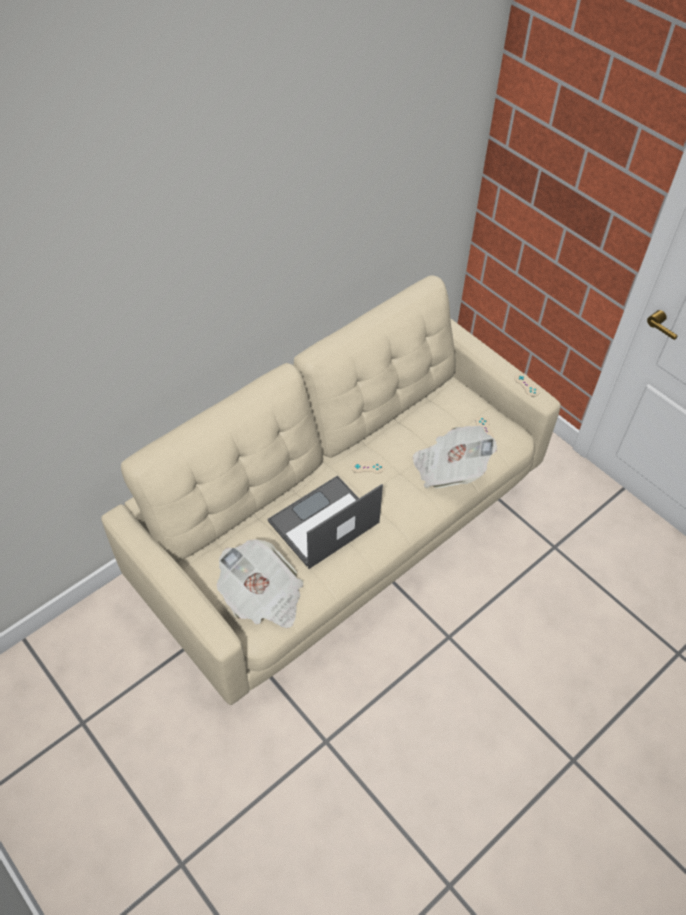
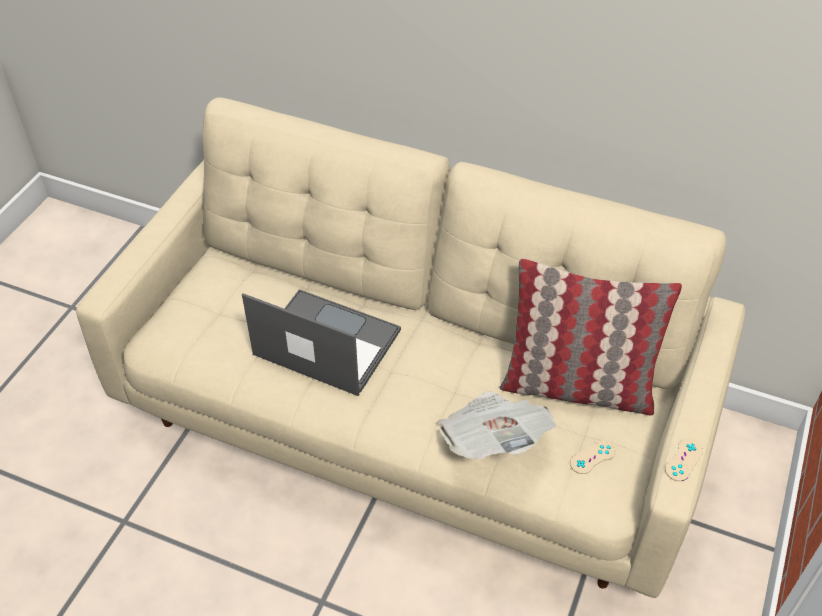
camera: 65 degrees right, 5 degrees down
newspaper [217,539,303,628] -> none
beige game controller [351,461,385,474] -> none
none -> pillow [499,258,682,415]

